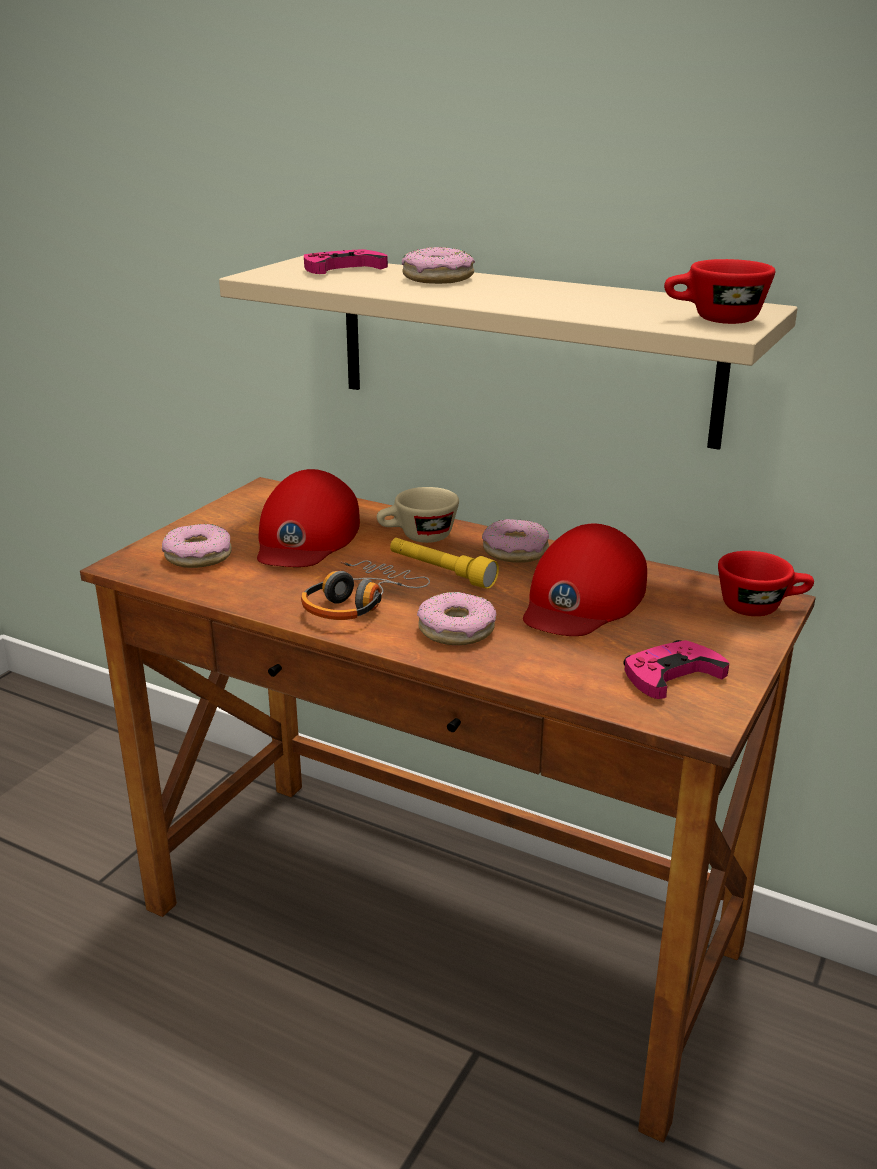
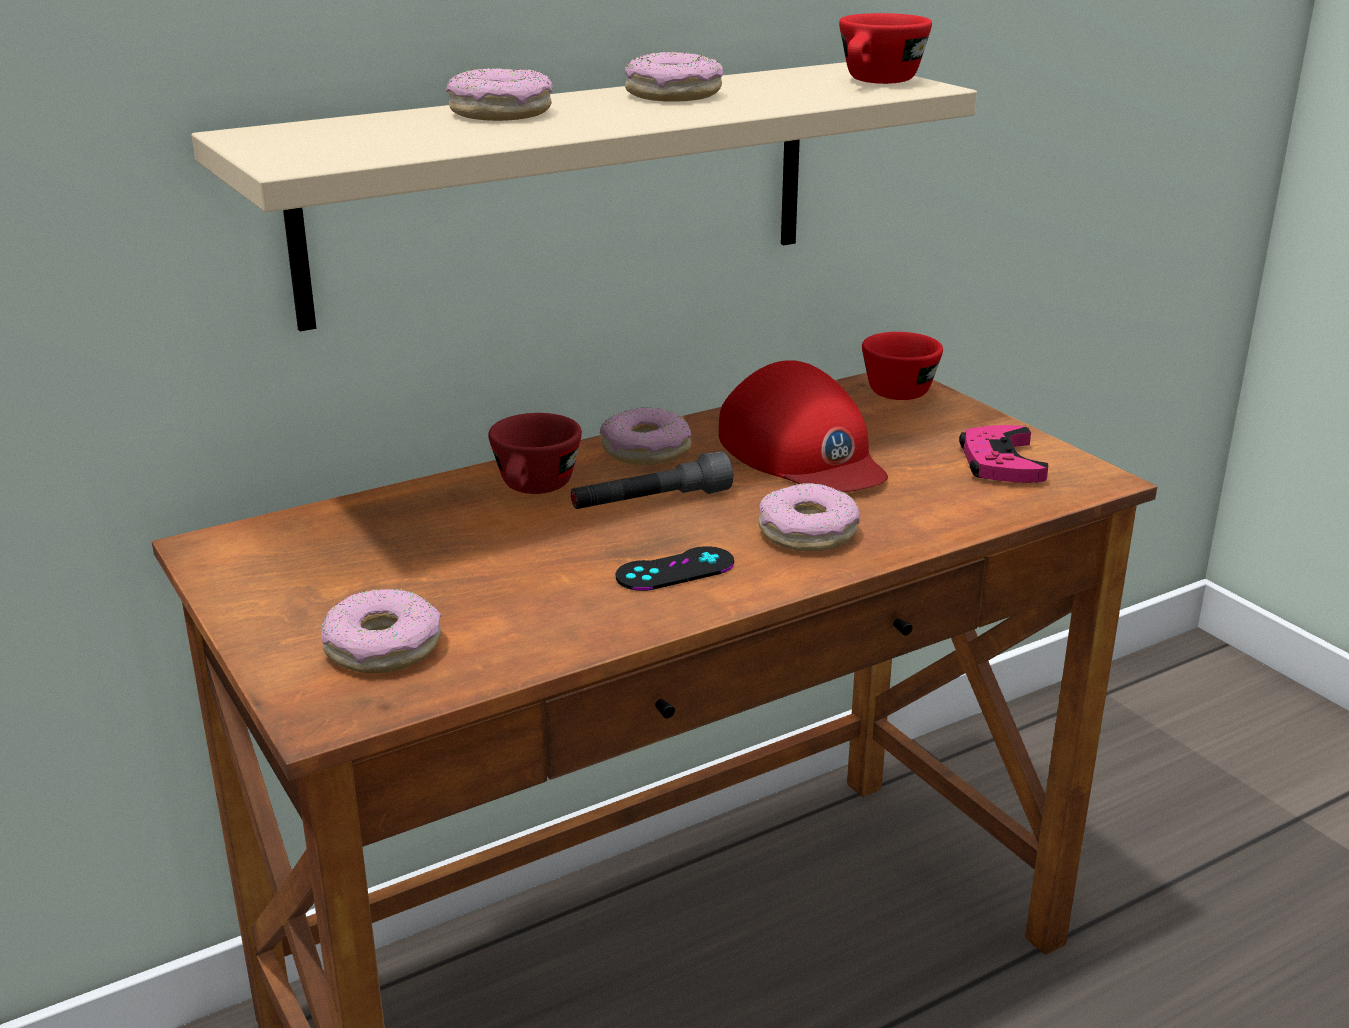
camera: 60 degrees left, 0 degrees up
red cap [257,469,360,567] -> none
headphones [301,560,430,620] -> black game controller [616,546,734,591]
pink game controller [304,249,388,274] -> none
beige cup [377,487,459,543] -> red cup [488,413,582,494]
yellow flashlight [390,538,499,589] -> grey flashlight [571,451,733,509]
none -> donut [625,52,723,101]

